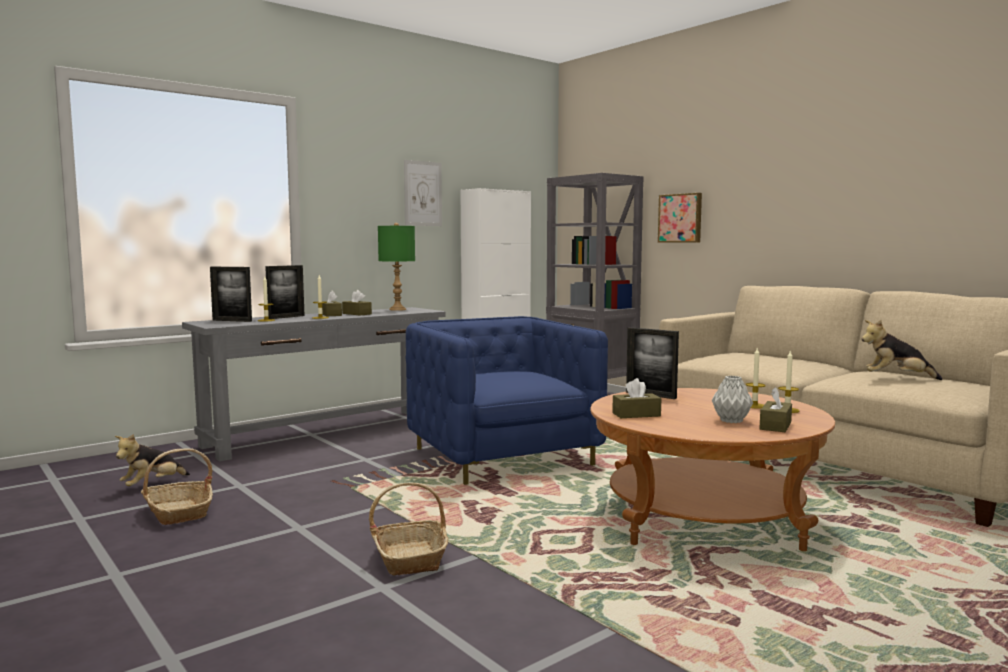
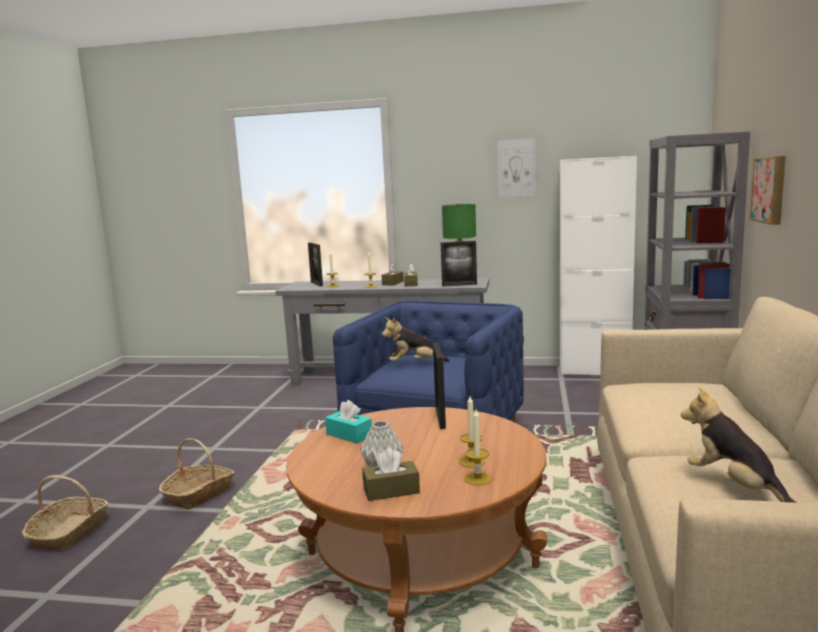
camera: 50 degrees right, 5 degrees up
plush toy [115,434,190,486] -> plush toy moved to [382,317,450,362]
basket [141,449,213,525] -> basket moved to [22,475,109,550]
picture frame [265,265,304,319] -> picture frame moved to [441,241,477,287]
brown tissue box [612,378,661,418] -> turquoise tissue box [325,400,372,443]

